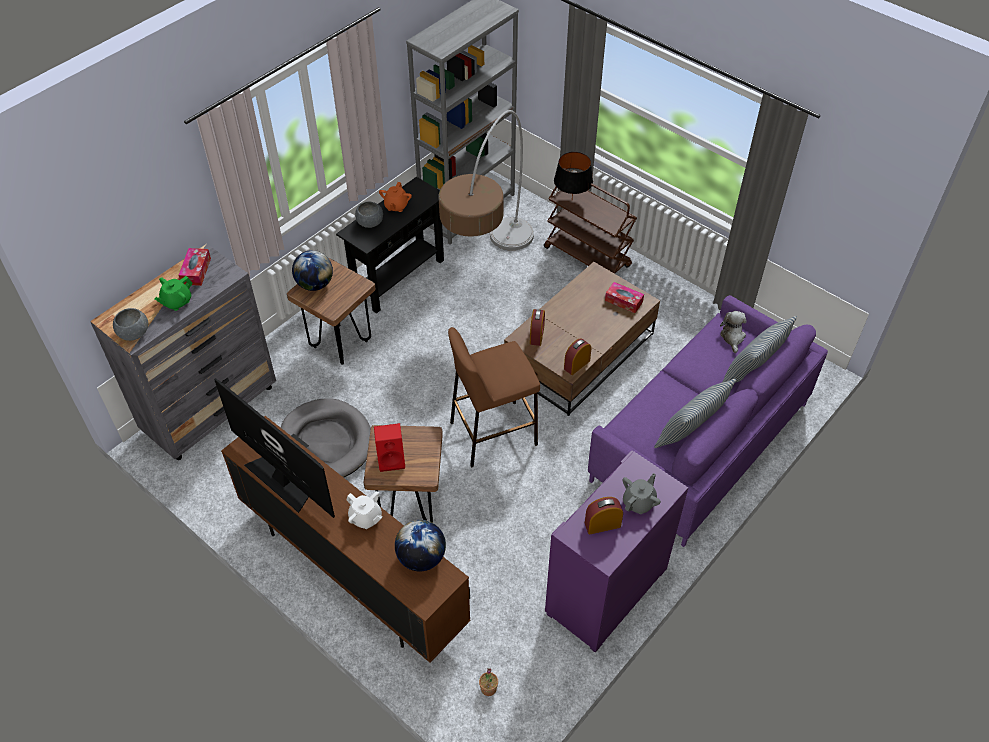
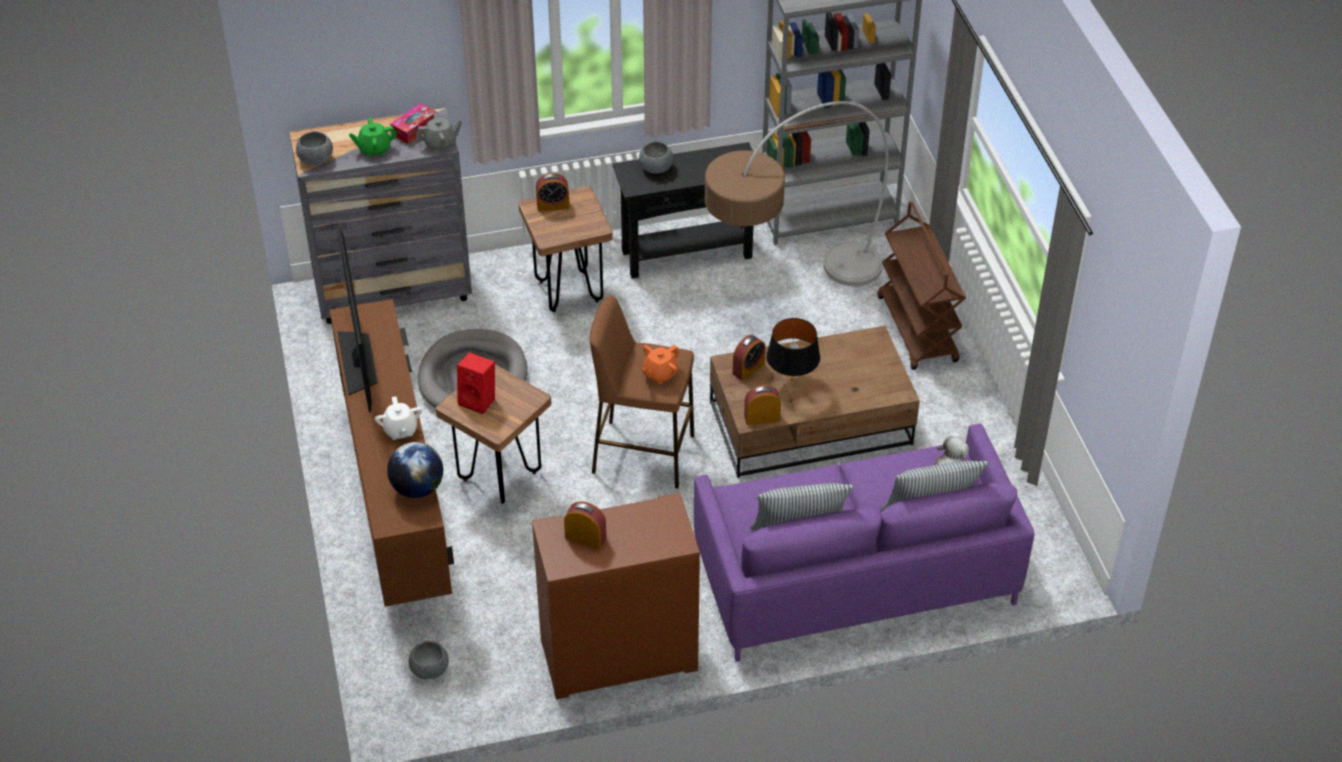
camera: 35 degrees right, 5 degrees down
globe [292,250,333,291] -> alarm clock [536,173,570,212]
orange teapot [379,182,412,212] -> orange teapot moved to [642,345,680,384]
potted plant [479,668,498,696] -> grey bowl [409,641,449,679]
purple cabinet [545,450,688,653] -> brown cabinet [532,493,700,700]
black table lamp [554,152,593,198] -> black table lamp moved to [766,318,820,382]
tissue box [605,282,644,313] -> none
grey teapot [623,473,661,514] -> grey teapot moved to [417,112,462,151]

